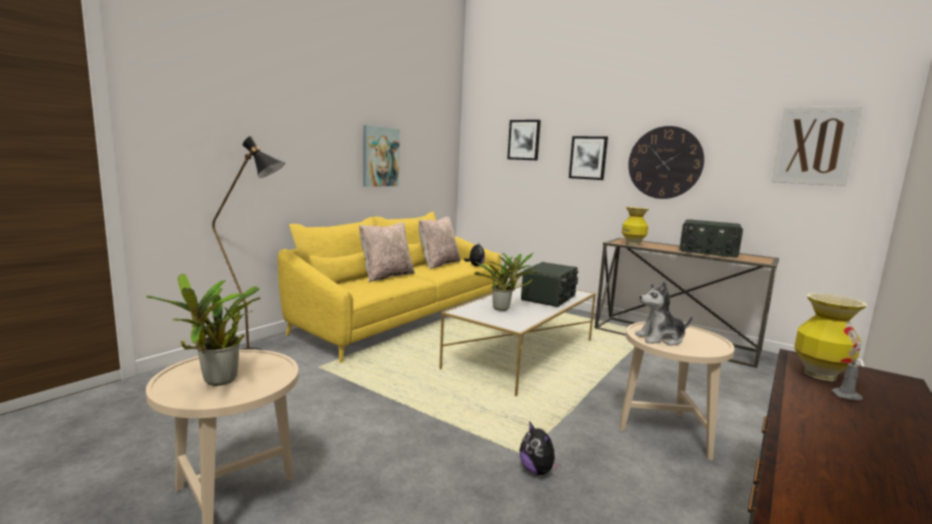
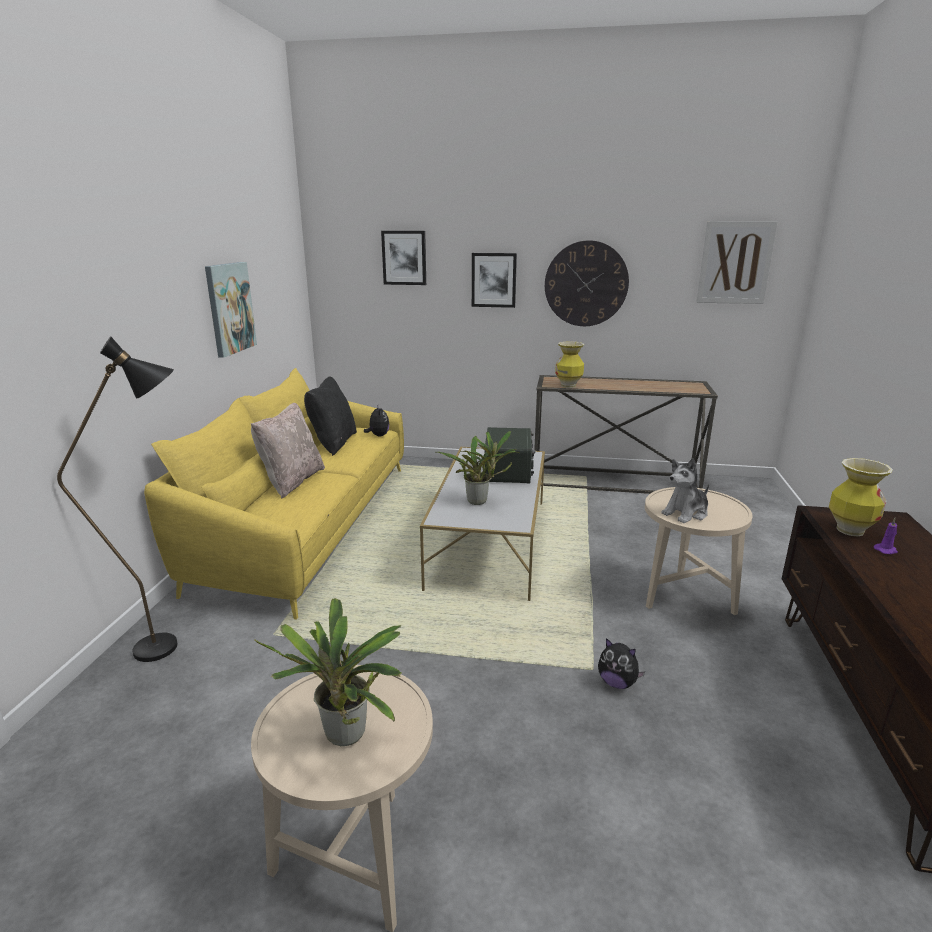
camera: 25 degrees left, 10 degrees up
beige pillow [418,217,461,269] -> black pillow [304,377,357,456]
radio [680,219,743,258] -> none
grey candle [831,356,863,401] -> purple candle [874,518,898,554]

